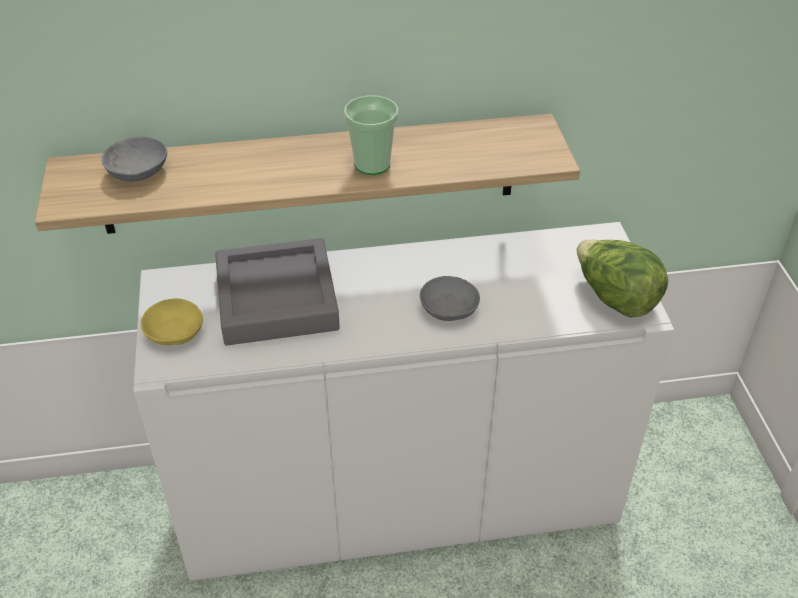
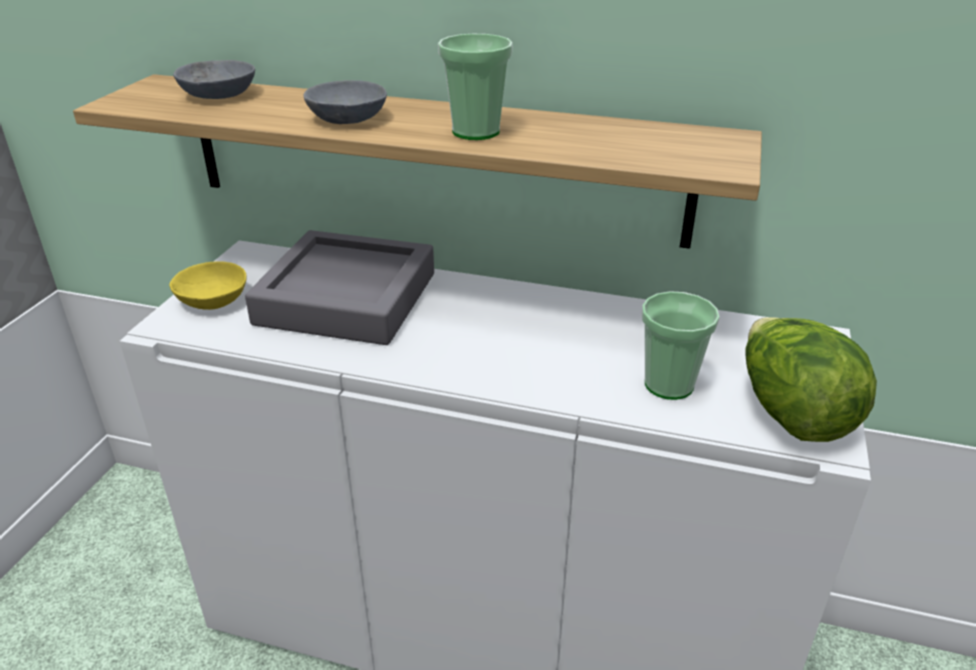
camera: 25 degrees right, 10 degrees down
grey bowl [420,276,480,321] -> grey bowl moved to [304,80,387,124]
none -> cup [641,291,720,400]

